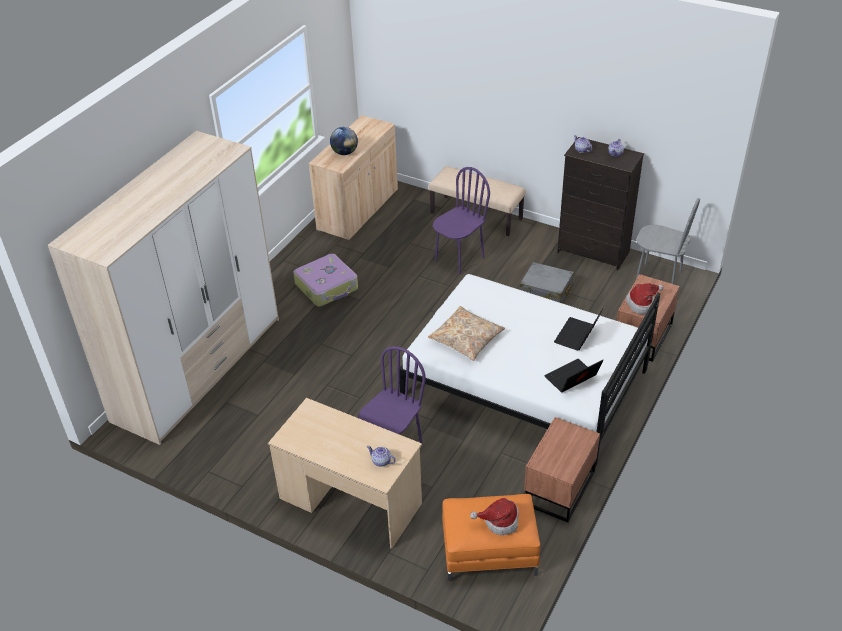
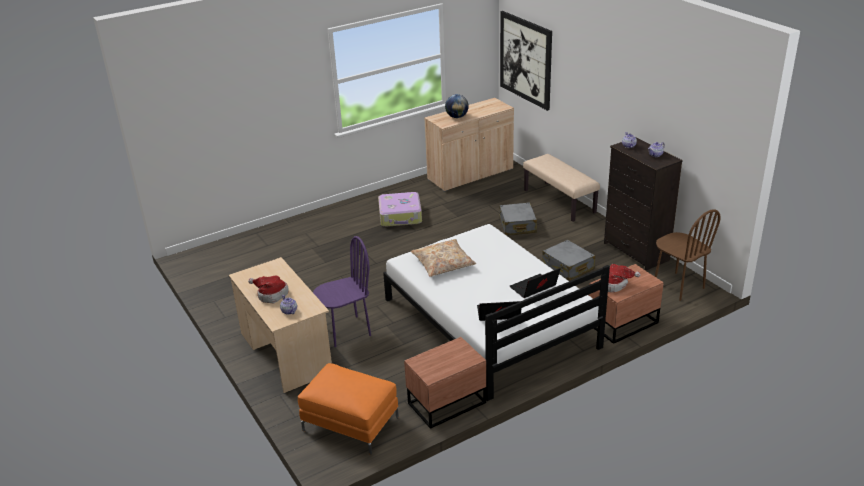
camera: 30 degrees right, 10 degrees down
wardrobe [48,131,279,445] -> none
purple chair [433,167,490,275] -> grey suitcase [499,202,537,235]
hat [470,498,519,535] -> hat moved to [248,276,289,303]
grey chair [636,198,700,284] -> brown chair [655,209,720,301]
none -> picture [500,11,552,111]

